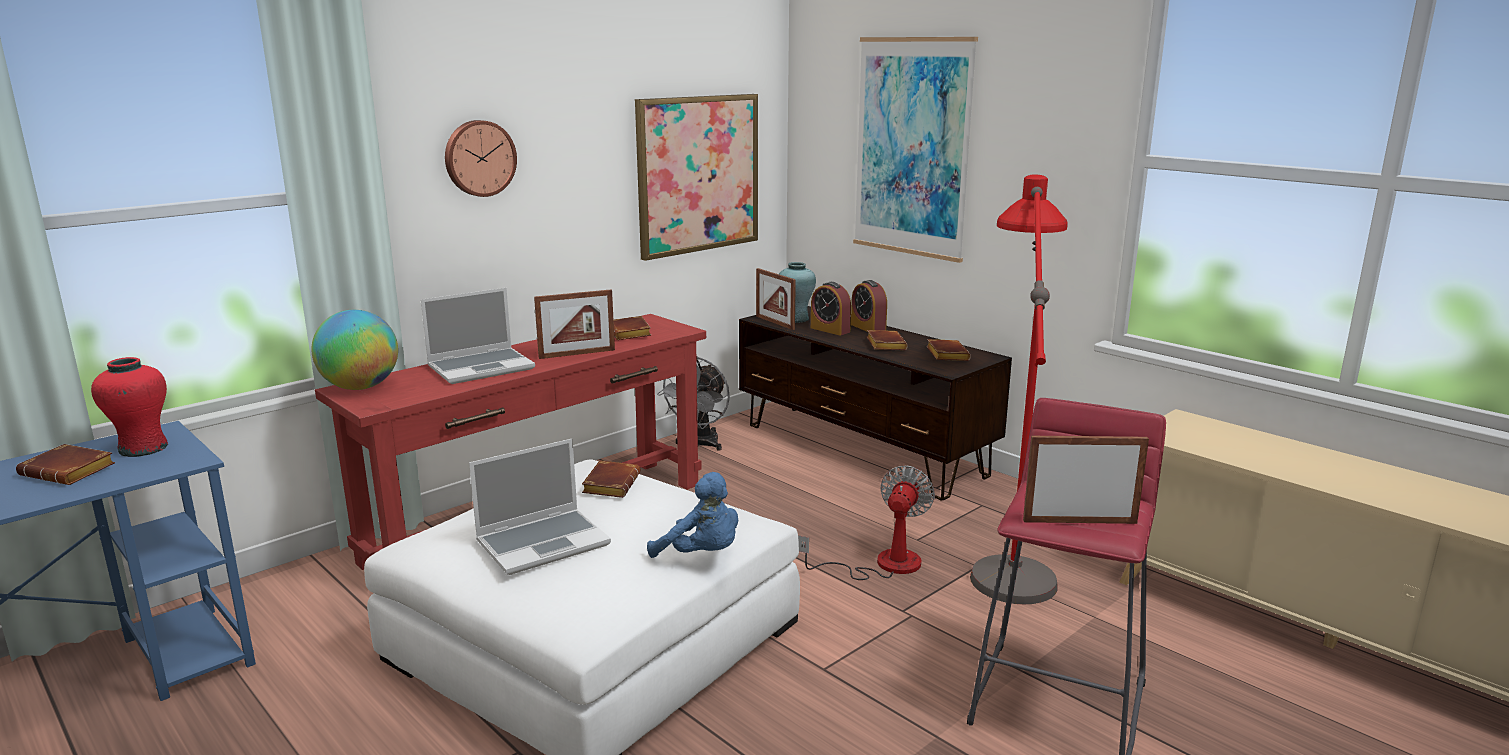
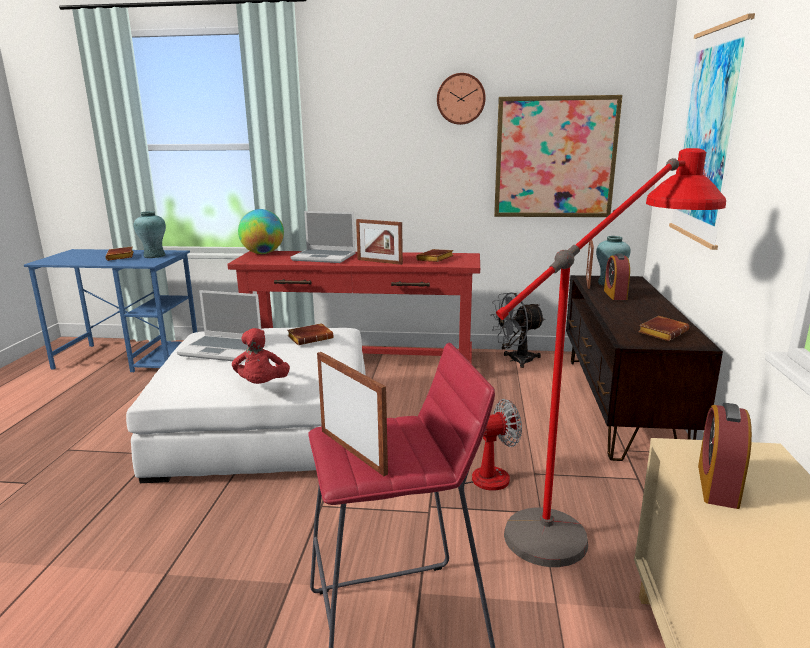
camera: 50 degrees right, 0 degrees up
red vase [91,357,168,457] -> turquoise vase [133,211,166,258]
wall clock [445,120,517,197] -> wall clock moved to [437,73,486,125]
blue plush toy [647,472,738,558] -> red plush toy [232,328,290,384]
alarm clock [851,280,887,332] -> alarm clock moved to [698,403,752,509]
brown book [867,330,908,350] -> none

